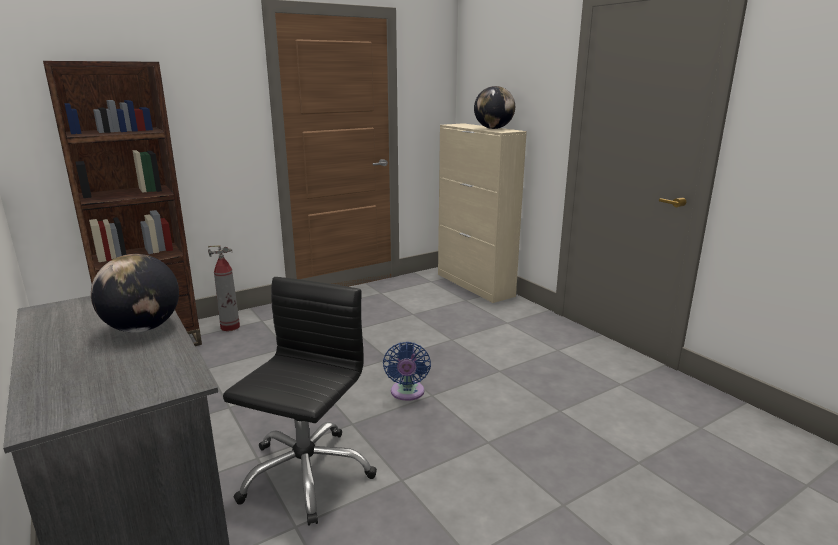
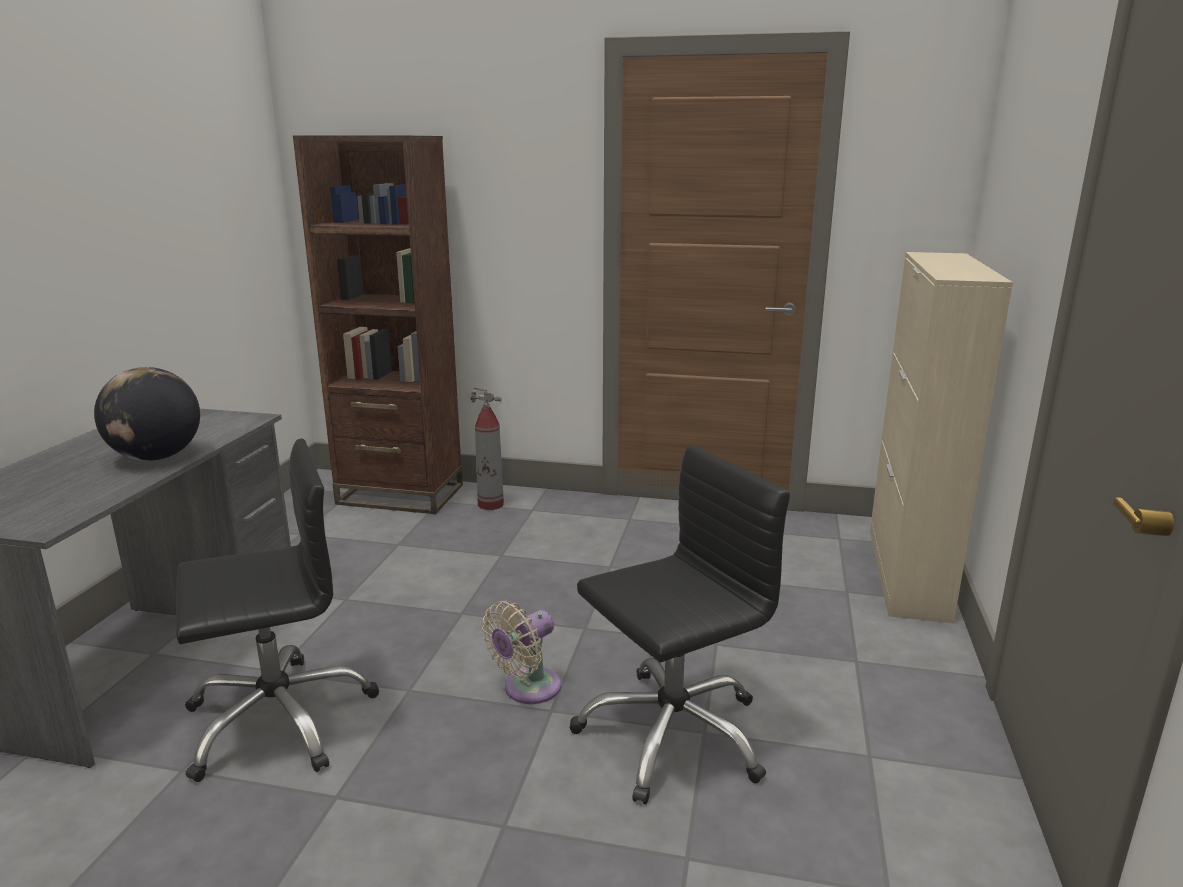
camera: 45 degrees right, 0 degrees up
blue fan [383,342,431,401] -> beige fan [482,601,561,704]
globe [474,86,515,129] -> none
none -> black office chair [570,445,790,805]

